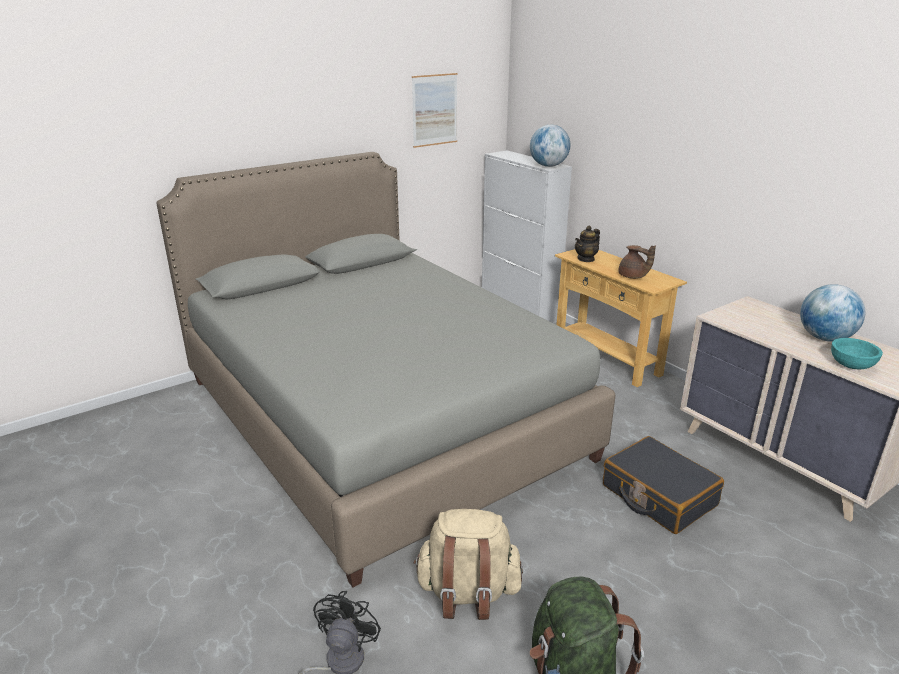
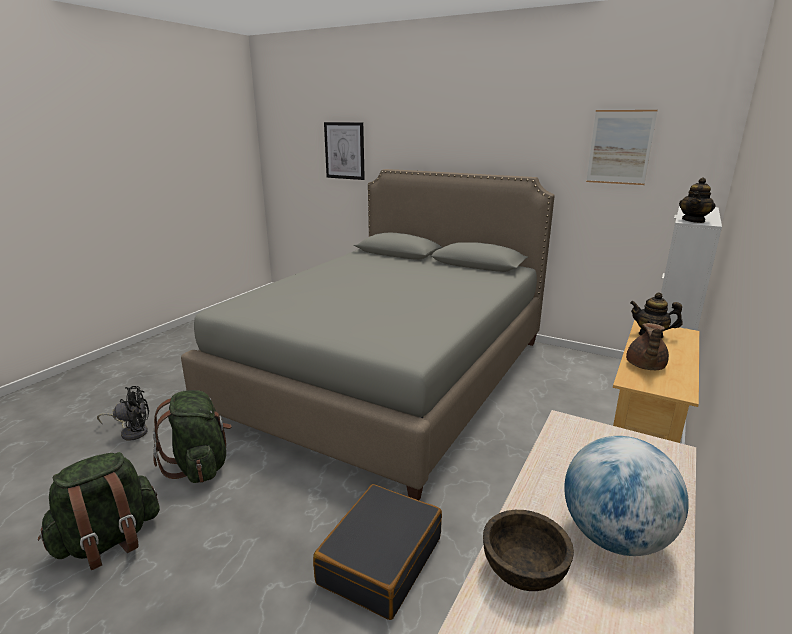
camera: 65 degrees right, 5 degrees down
beige backpack [413,509,523,620] -> green backpack [153,390,232,483]
globe [530,125,570,167] -> teapot [679,177,715,223]
turquoise bowl [831,338,883,369] -> brown bowl [483,510,574,591]
none -> picture [324,122,365,180]

